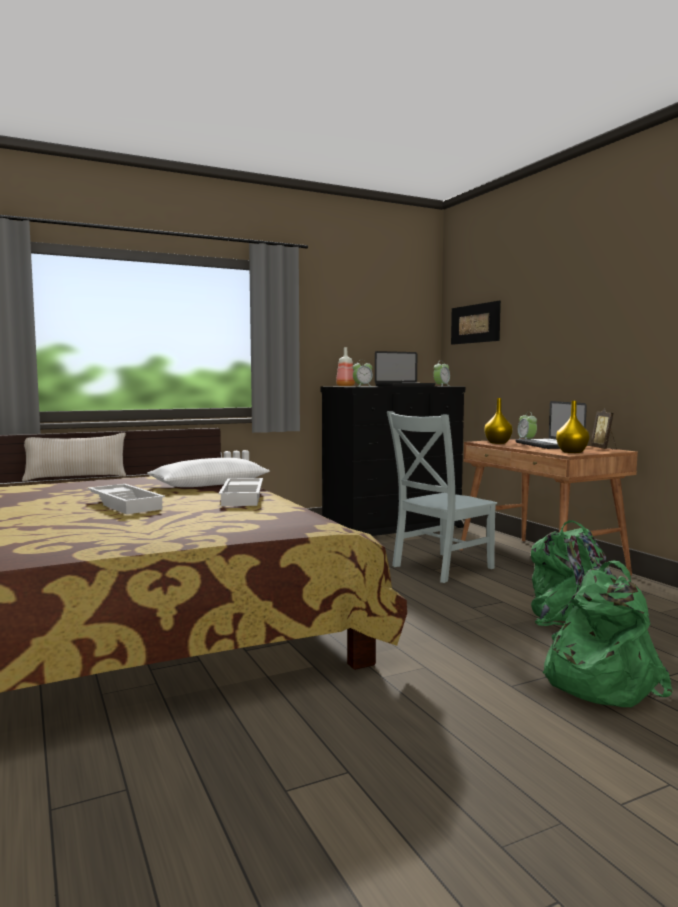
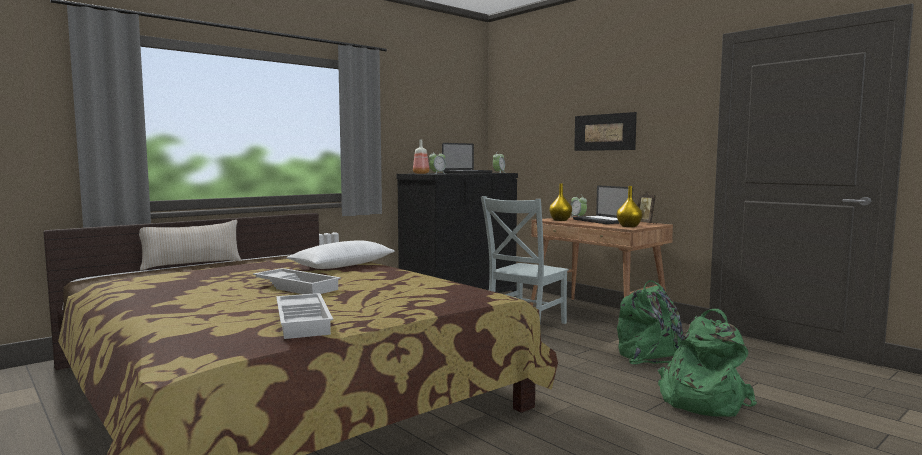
camera: 15 degrees left, 0 degrees up
white tray [218,478,263,506] -> white tray moved to [276,293,333,339]
picture [451,301,501,345] -> picture moved to [574,112,637,151]

